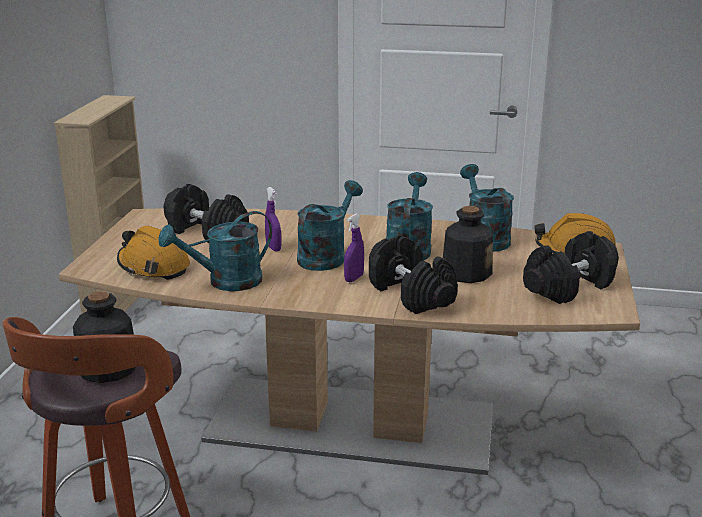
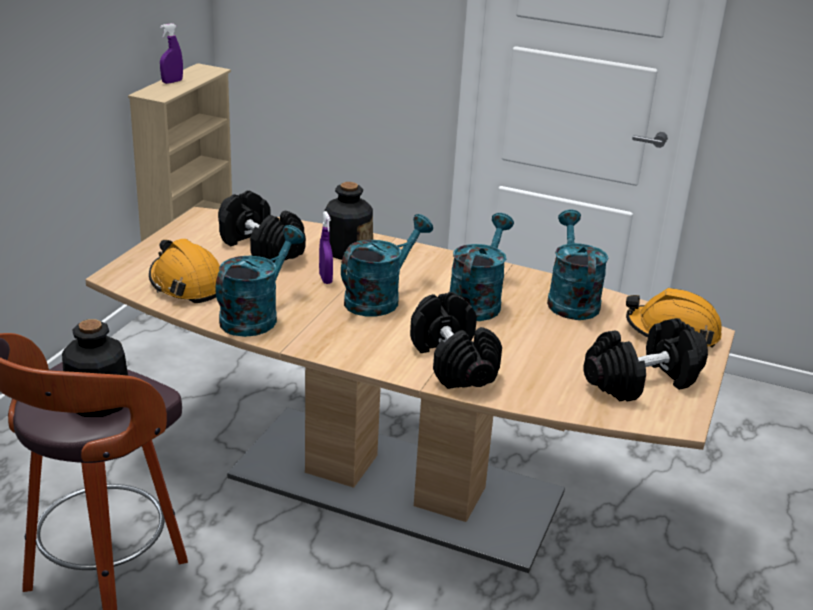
camera: 10 degrees right, 5 degrees up
turquoise watering can [159,211,272,291] -> turquoise watering can turned 135 degrees clockwise [216,225,305,337]
purple spray bottle [344,213,364,282] -> purple spray bottle moved to [160,23,183,84]
bottle [443,206,493,283] -> bottle moved to [325,182,373,260]

